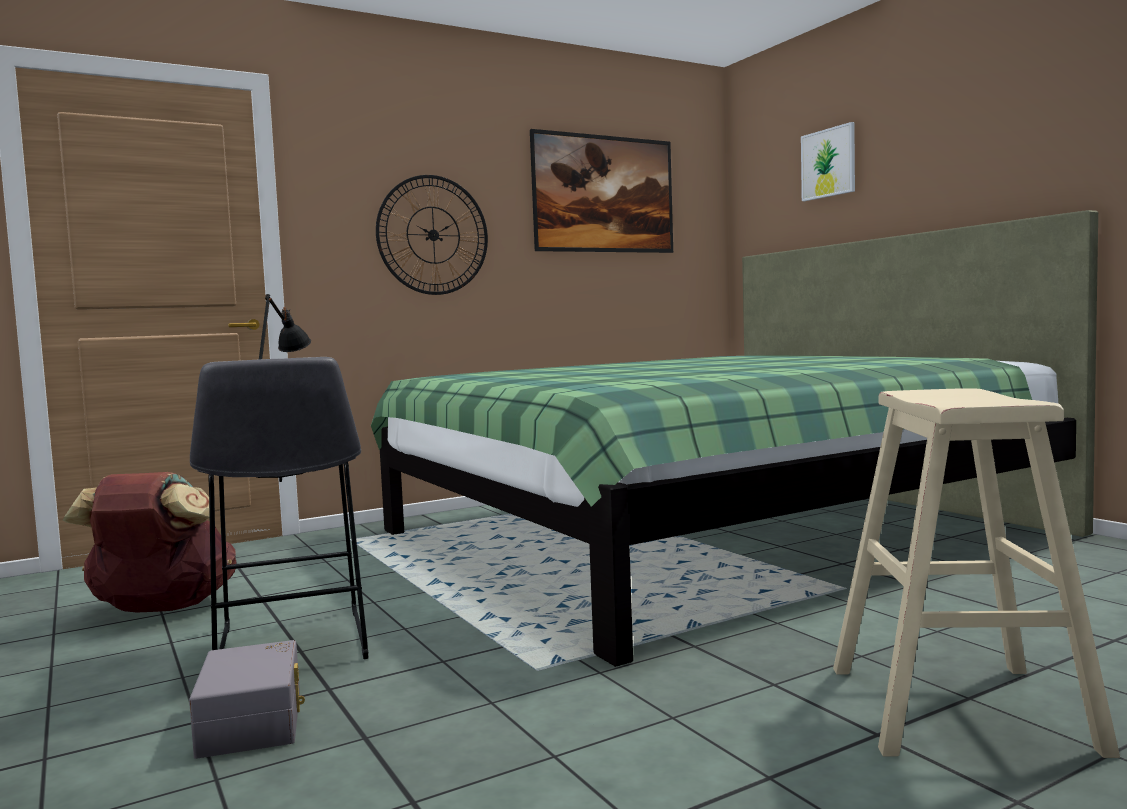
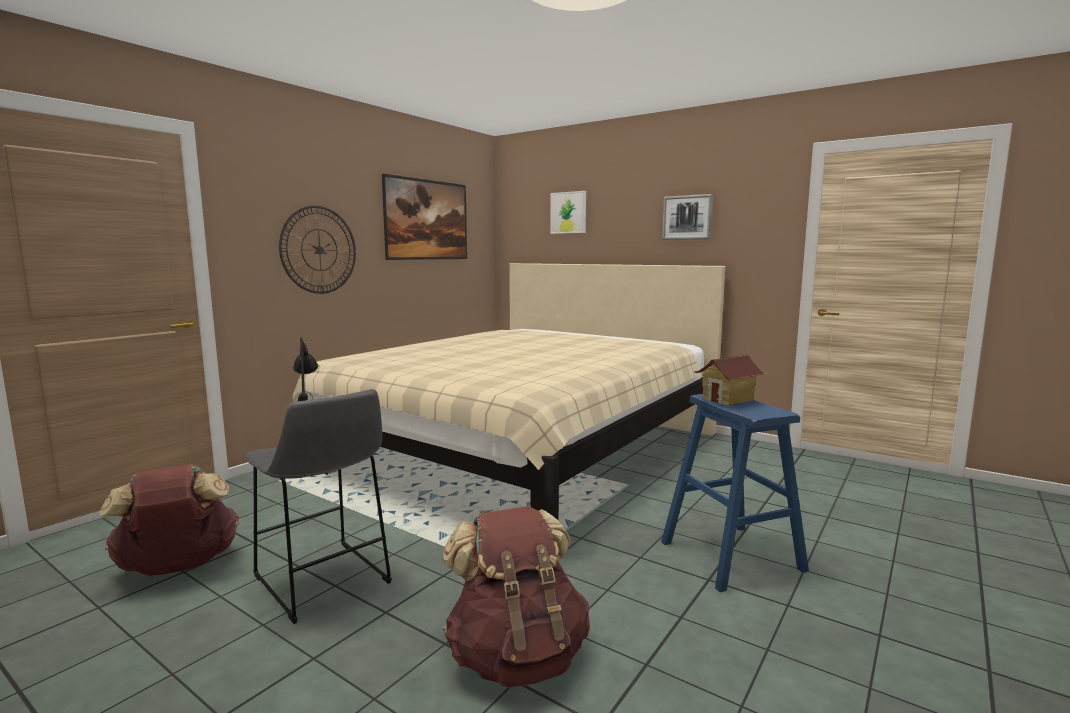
camera: 25 degrees left, 5 degrees up
grey storage box [189,640,305,759] -> none
green bed [371,210,1098,667] -> beige bed [292,263,725,521]
beige stool [833,388,1120,758] -> blue stool [661,394,809,592]
none -> brown backpack [443,506,590,688]
none -> picture [662,194,713,240]
none -> toy house [693,355,766,406]

